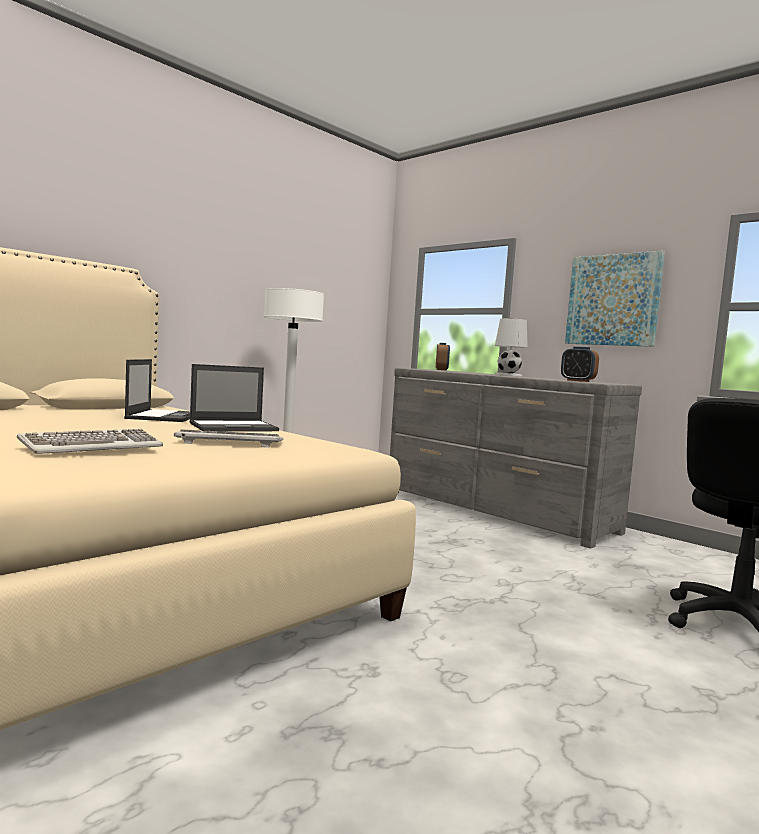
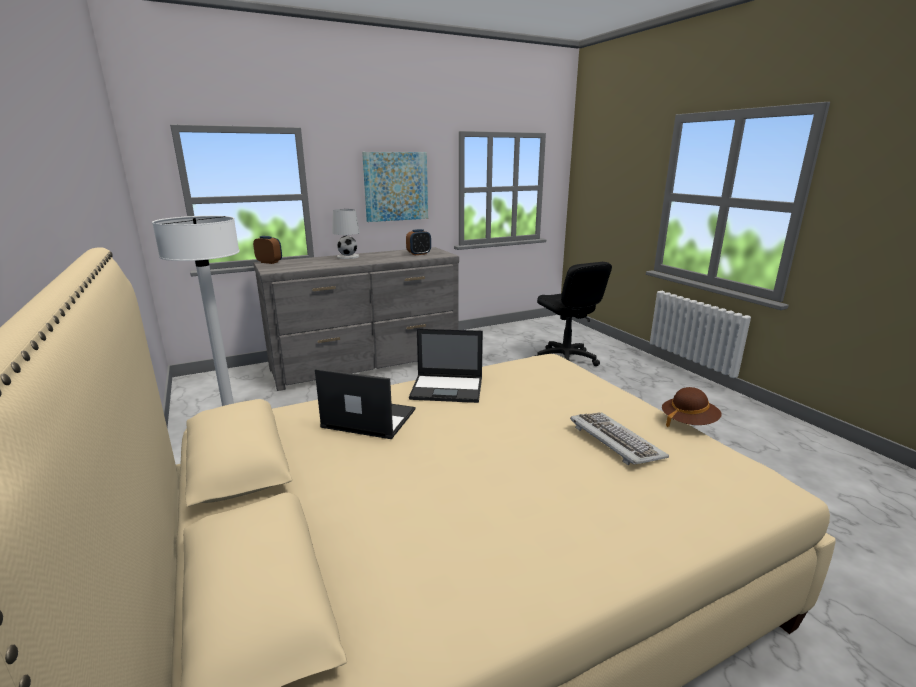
camera: 70 degrees left, 15 degrees up
keyboard [174,429,283,448] -> none
laptop [190,364,279,432] -> laptop turned 105 degrees clockwise [409,329,483,403]
none -> brown hat [662,387,722,427]

